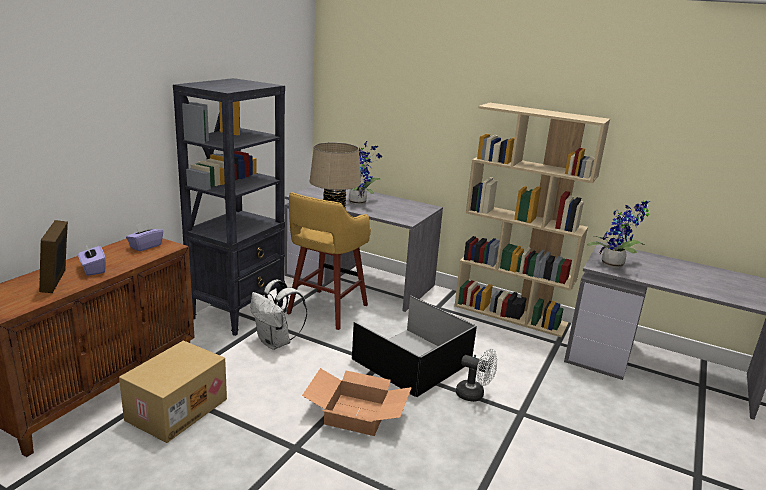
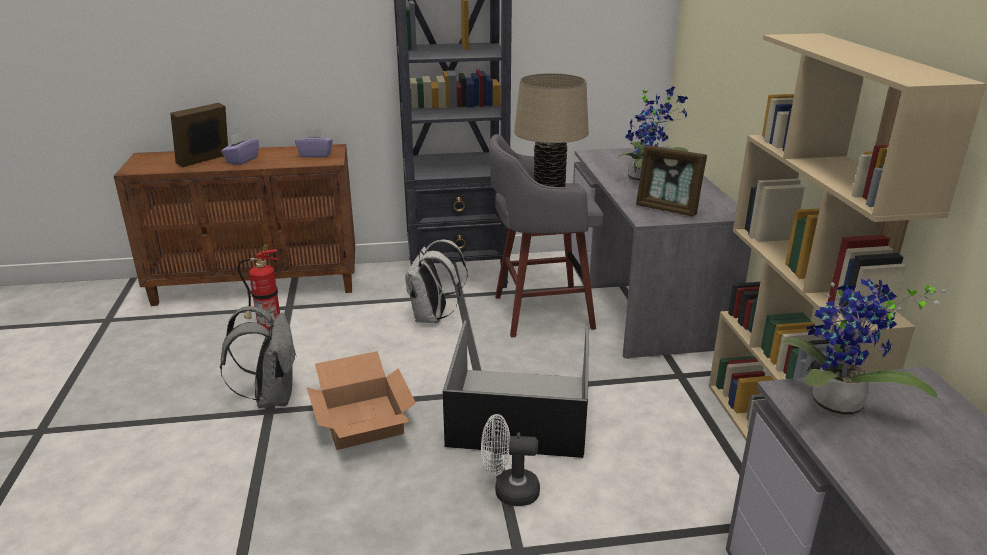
camera: 55 degrees right, 5 degrees up
cardboard box [119,340,227,443] -> fire extinguisher [237,244,280,330]
yellow stool [287,192,371,330] -> grey stool [489,134,603,338]
white fan [456,349,498,402] -> white fan turned 105 degrees clockwise [481,414,540,506]
none -> grey backpack [220,306,297,408]
none -> picture frame [636,145,707,216]

